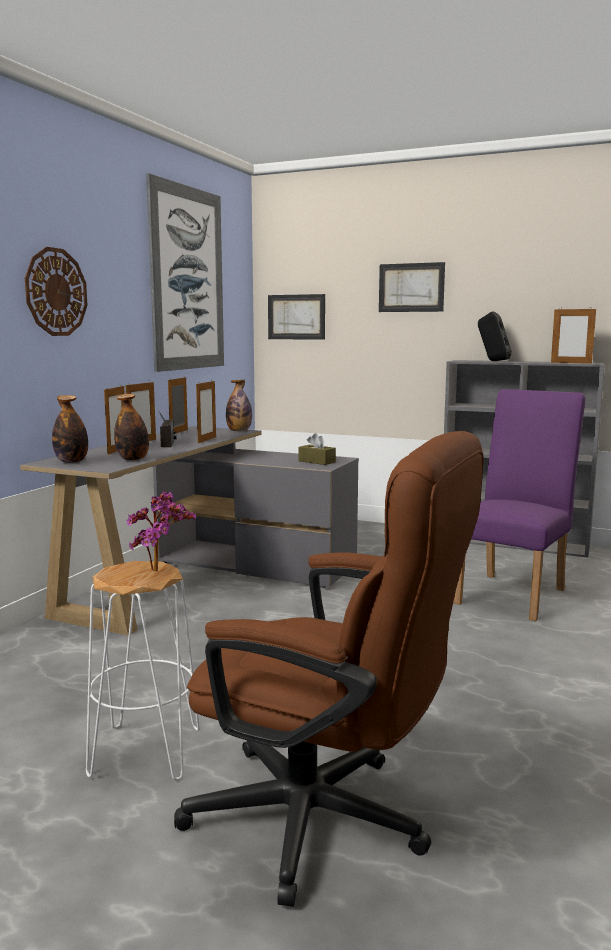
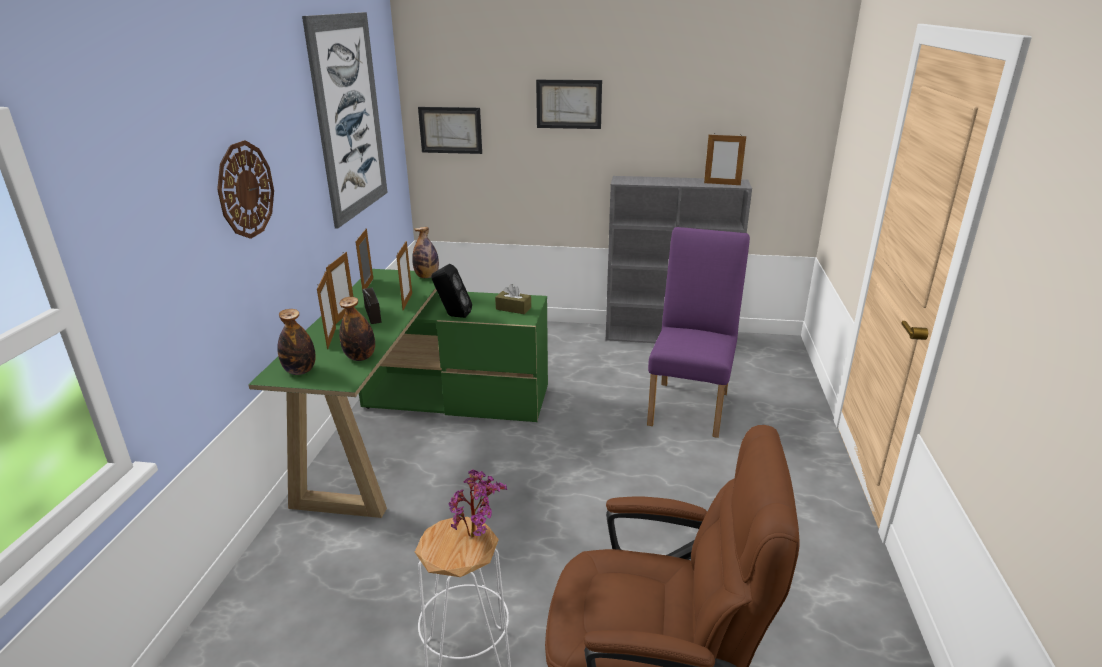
camera: 15 degrees left, 15 degrees up
grey desk [20,426,359,635] -> green desk [248,269,548,518]
black speaker [478,311,512,361] -> black speaker moved to [431,264,472,318]

